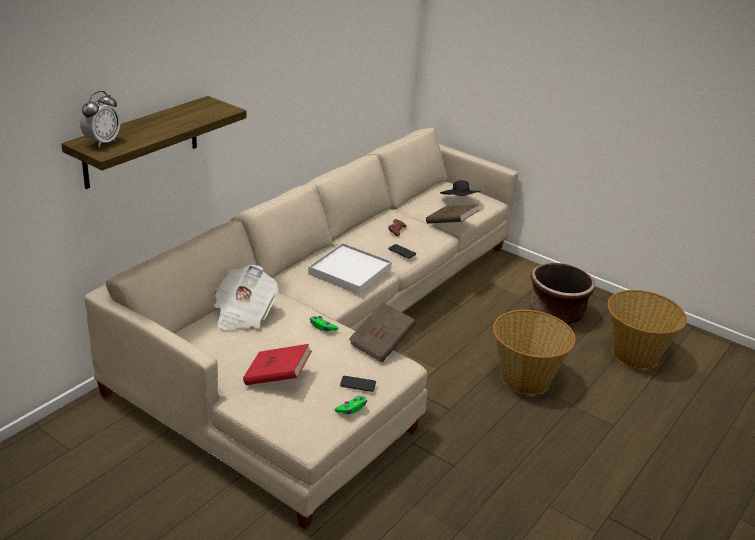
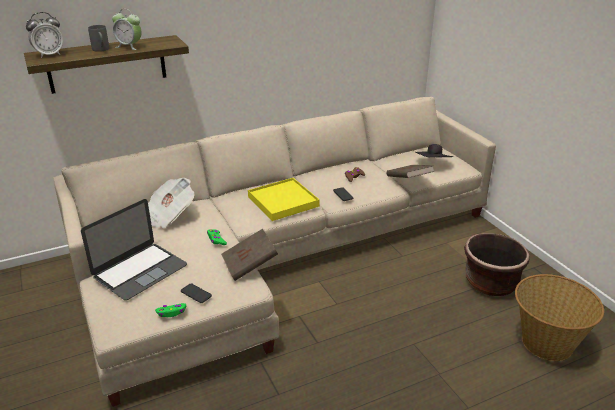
camera: 30 degrees right, 0 degrees up
red book [243,344,312,385] -> laptop [81,199,187,300]
white tray [308,243,392,294] -> yellow tray [248,178,319,221]
basket [493,310,576,395] -> none
none -> grey mug [88,25,109,52]
none -> alarm clock [112,9,141,50]

